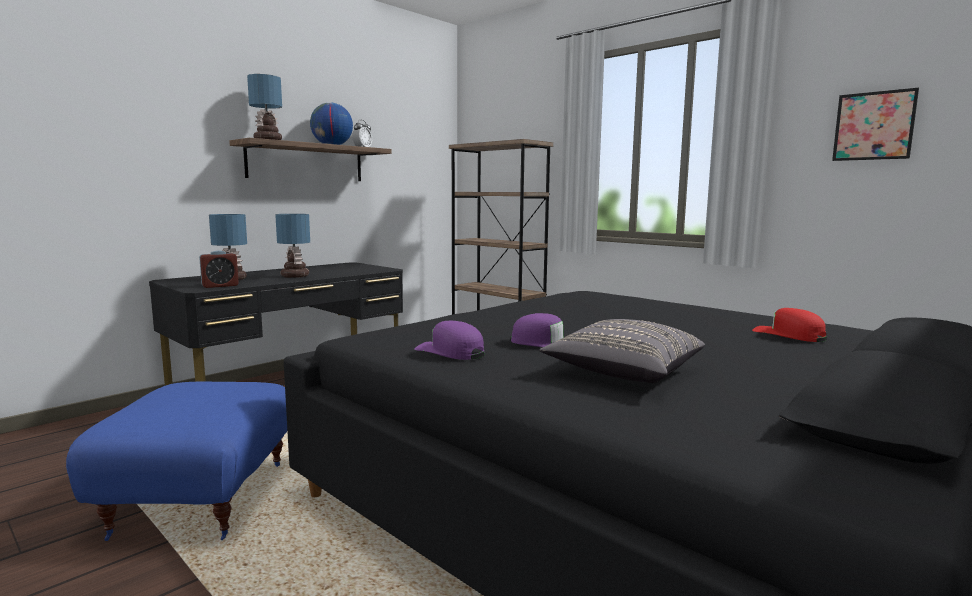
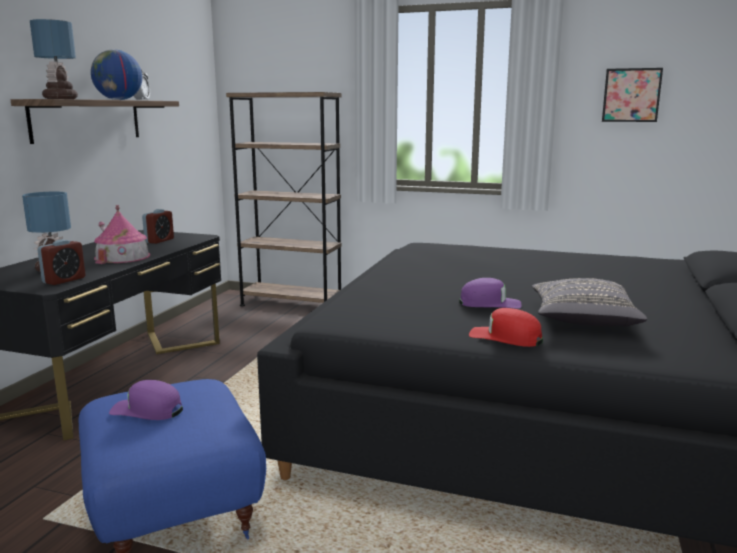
camera: 25 degrees left, 5 degrees up
table lamp [275,214,310,278] -> toy house [94,205,150,264]
purple cap [415,321,485,360] -> purple cap moved to [109,380,183,420]
red cap [752,308,827,342] -> red cap moved to [469,308,543,347]
none -> alarm clock [142,209,174,244]

